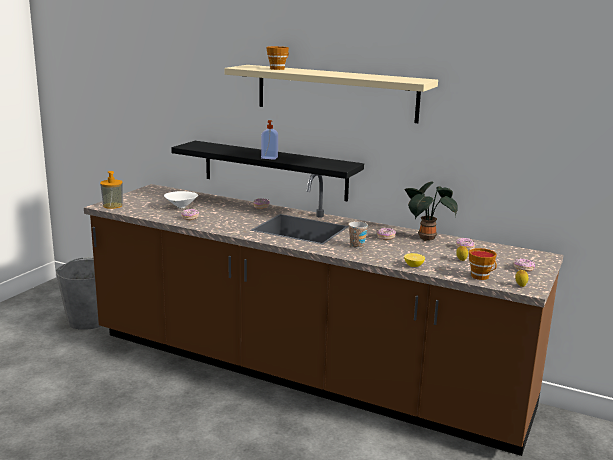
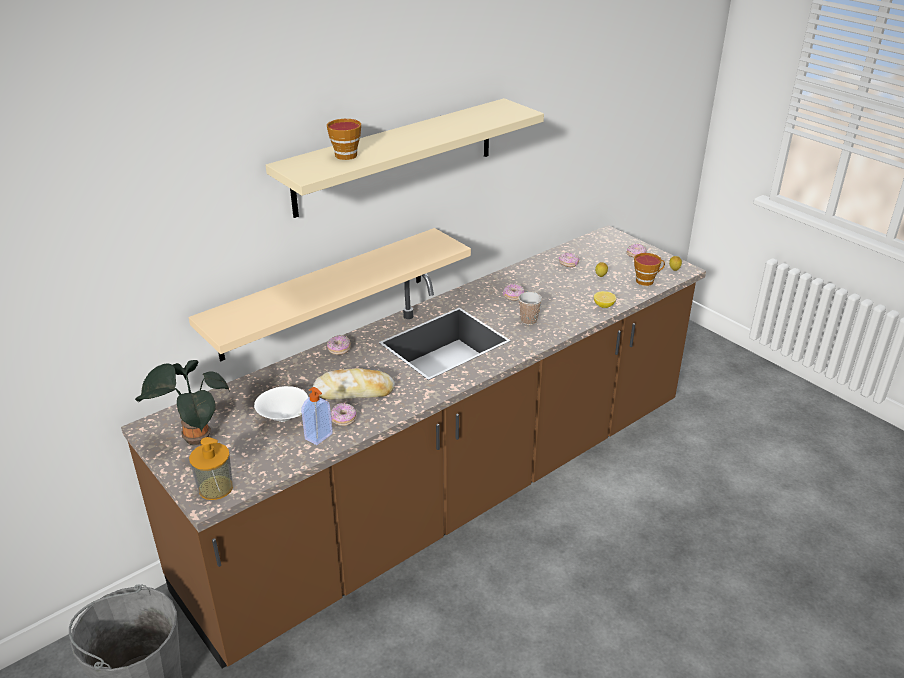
camera: 65 degrees left, 15 degrees up
black shelf [171,141,364,202] -> beige shelf [189,228,471,361]
soap dispenser [261,120,278,160] -> soap dispenser moved to [301,387,333,445]
potted plant [405,182,458,241] -> potted plant moved to [135,360,230,445]
none -> bread [313,368,395,399]

